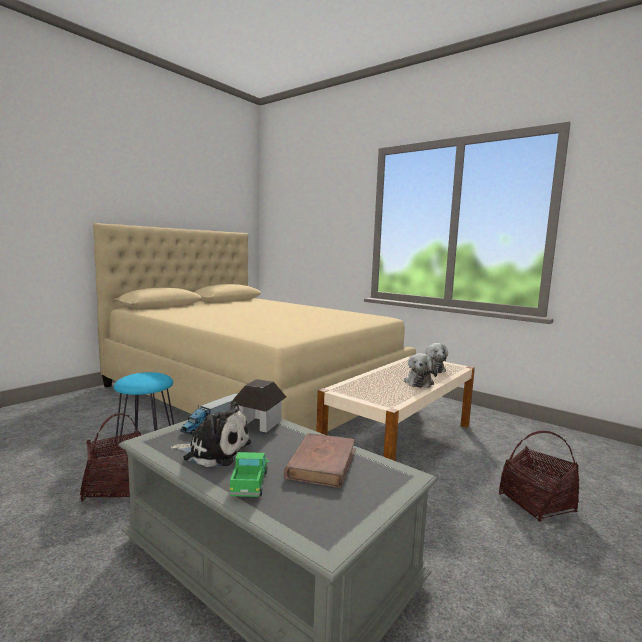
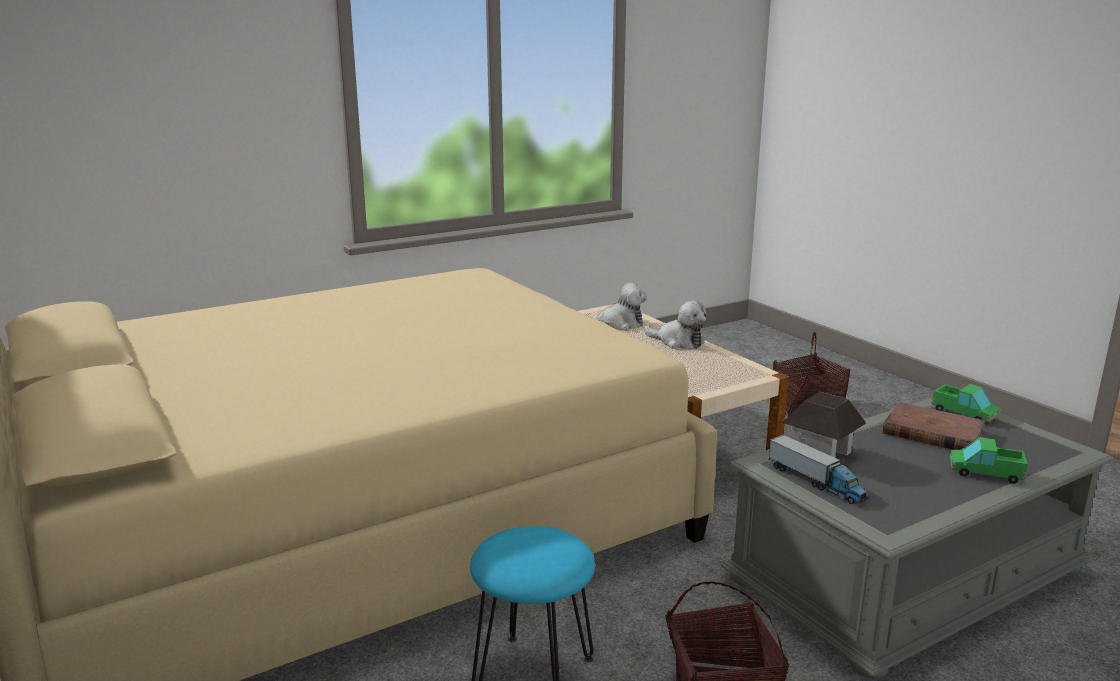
camera: 70 degrees left, 10 degrees up
plush toy [171,402,251,467] -> none
none -> toy truck [931,384,1001,422]

